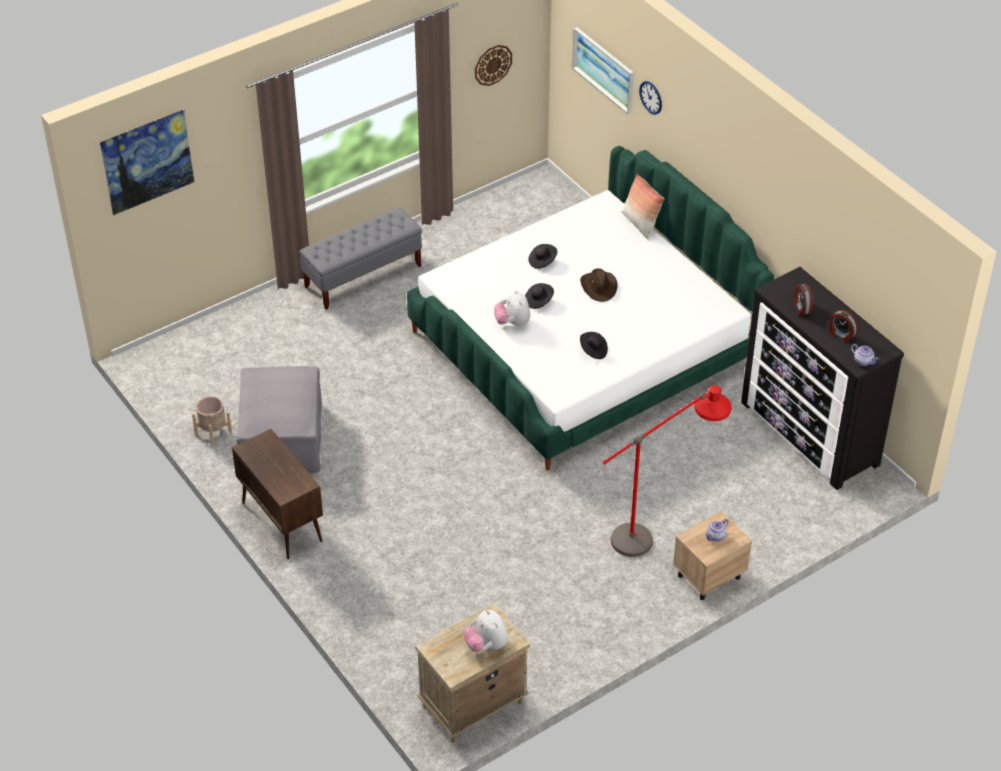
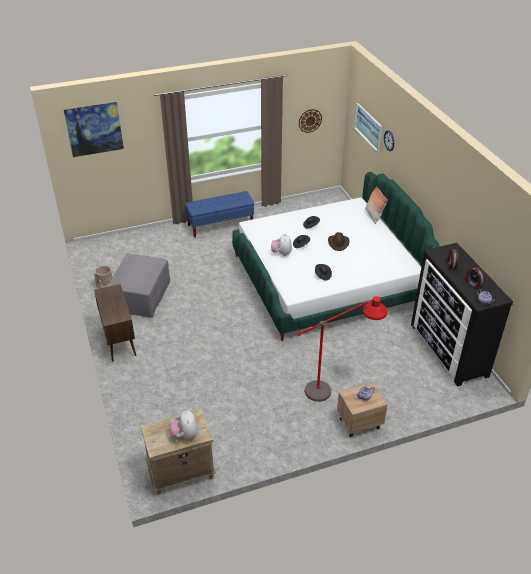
camera: 15 degrees right, 5 degrees down
grey bench [299,207,422,310] -> blue bench [185,191,254,238]

